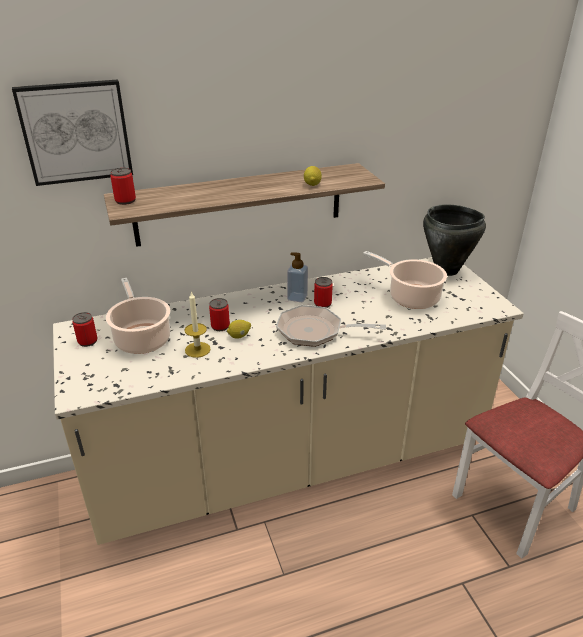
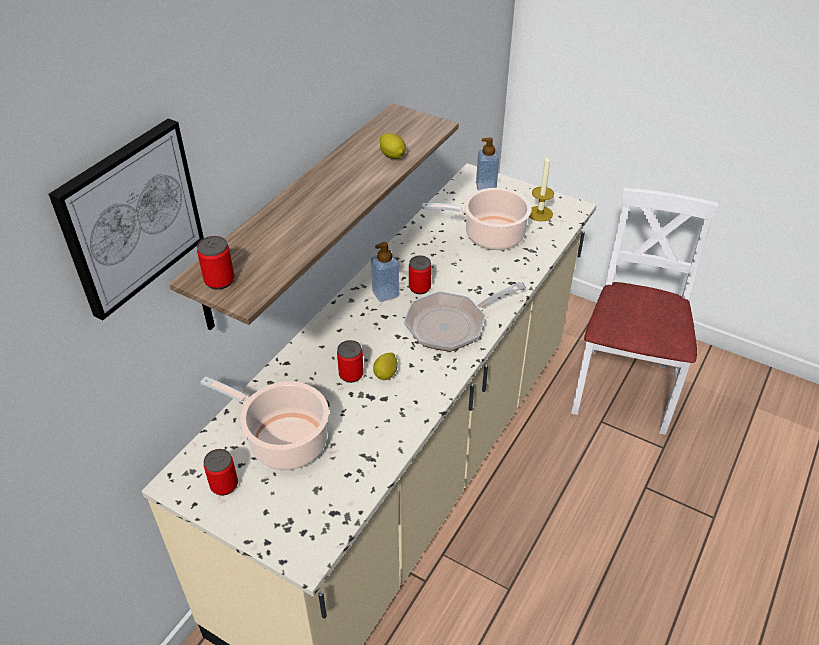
camera: 40 degrees left, 10 degrees up
candle [185,291,211,358] -> candle moved to [529,155,554,222]
black cooking pot [423,204,486,276] -> soap dispenser [476,137,499,191]

